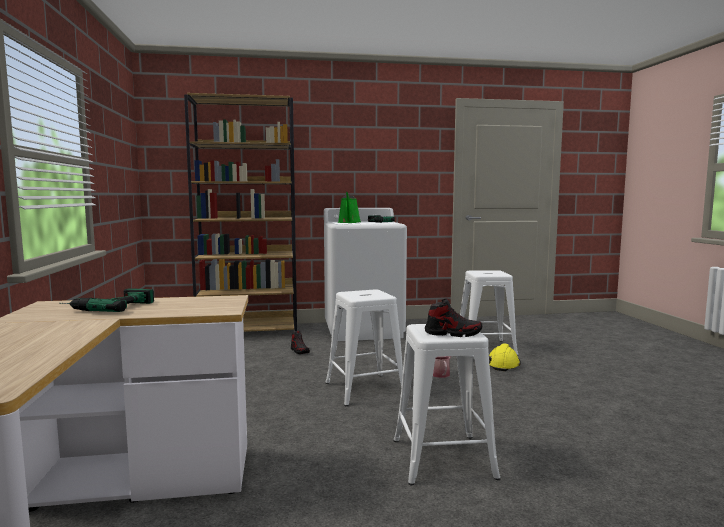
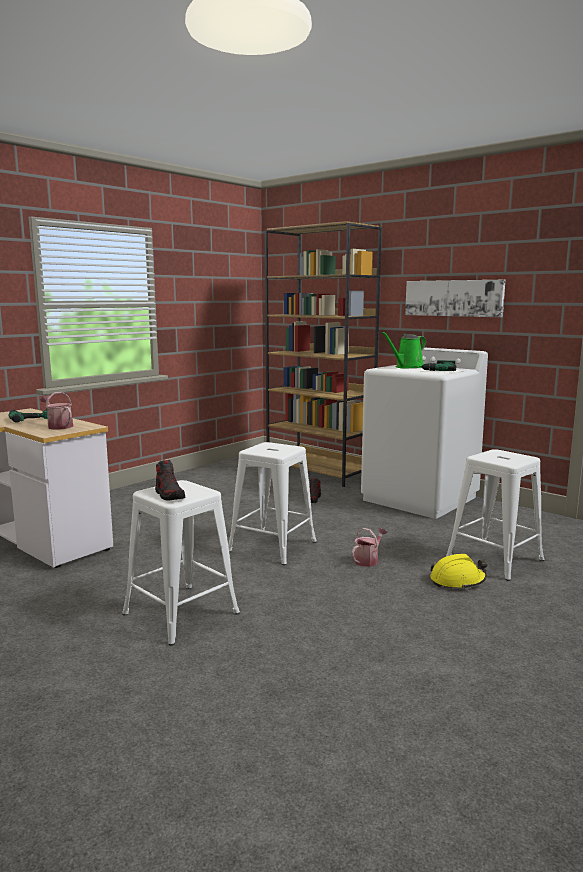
camera: 50 degrees right, 5 degrees up
none -> watering can [40,392,73,430]
none -> picture [405,280,505,317]

